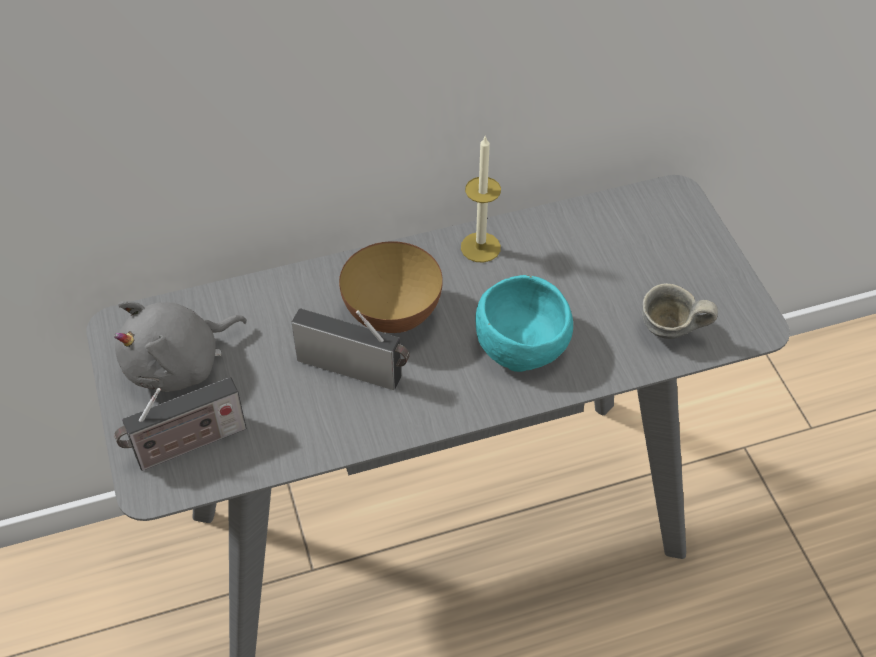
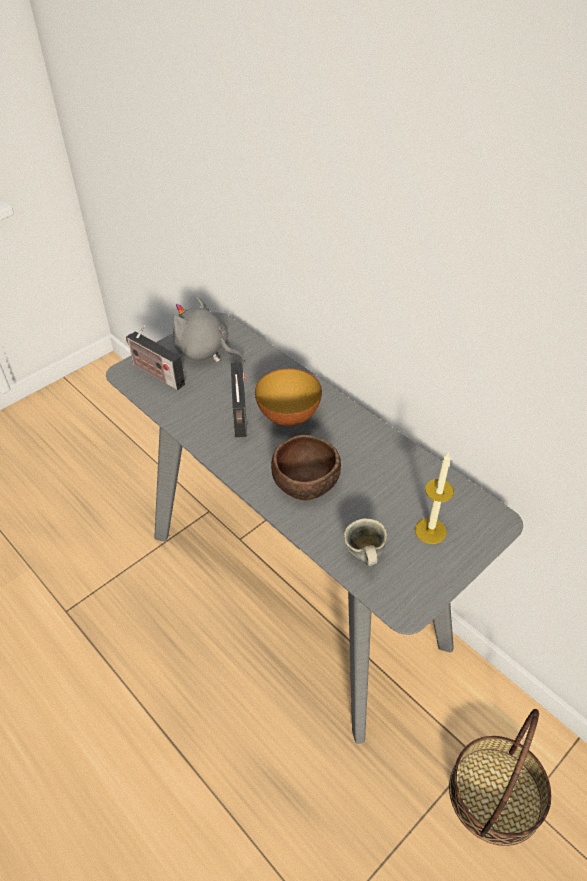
camera: 65 degrees right, 5 degrees down
candle [461,135,501,263] -> candle moved to [415,452,454,544]
turquoise bowl [475,275,573,372] -> brown bowl [271,435,341,501]
none -> basket [449,709,551,846]

